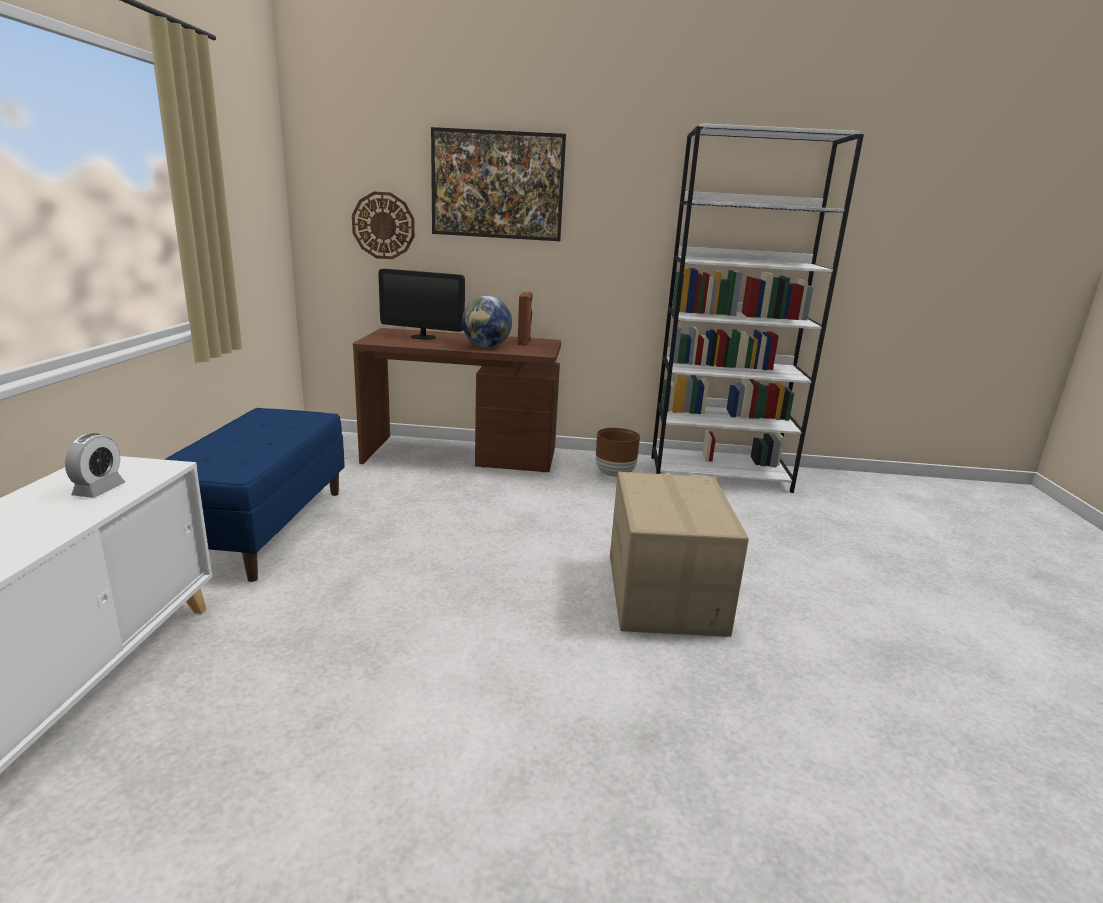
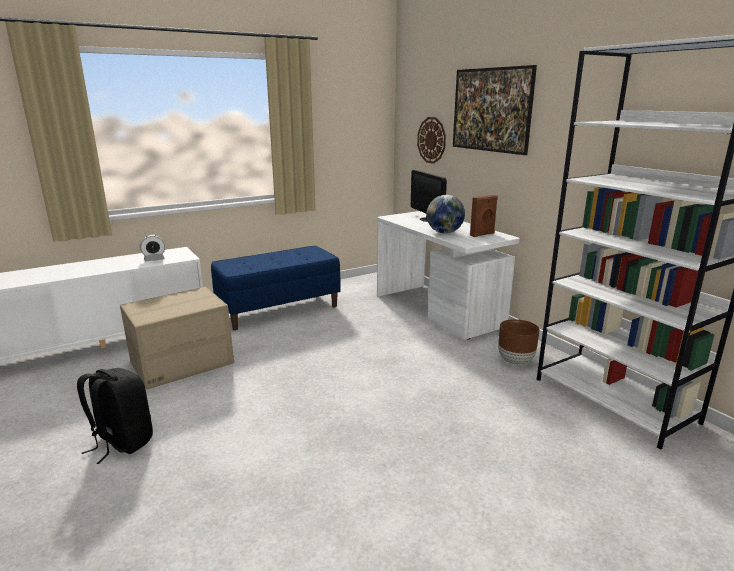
camera: 55 degrees right, 0 degrees up
brown desk [353,328,561,472] -> white desk [377,211,520,340]
cardboard box [610,472,749,637] -> cardboard box moved to [120,287,234,390]
none -> black backpack [77,368,153,464]

